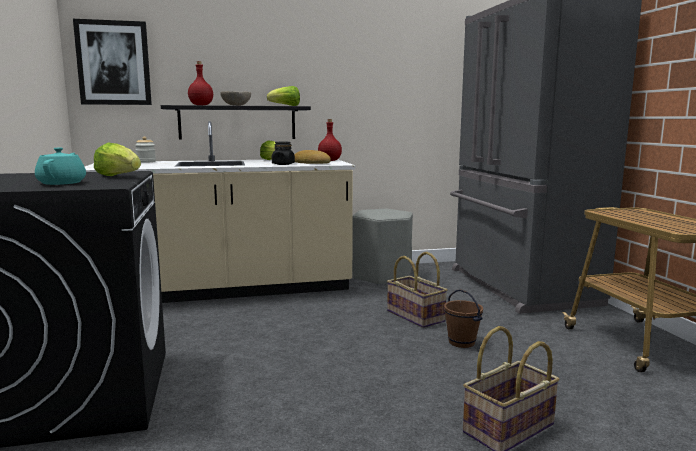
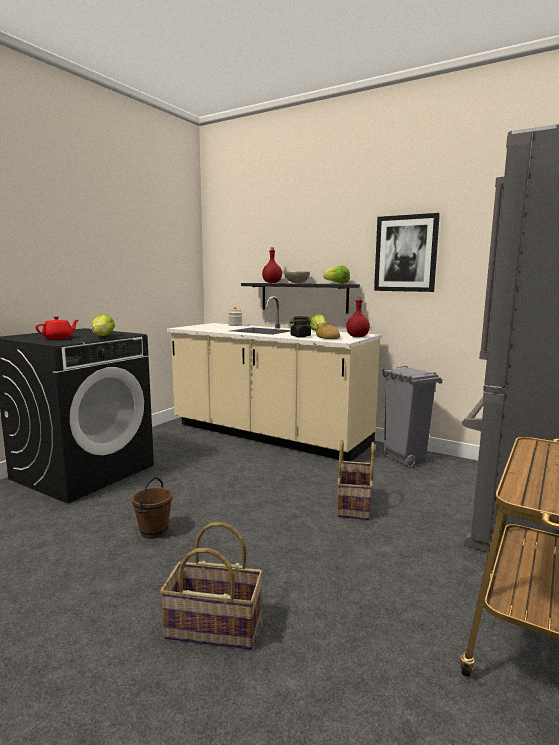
camera: 45 degrees right, 0 degrees up
turquoise teapot [35,147,86,185] -> red teapot [35,316,78,339]
picture [73,19,152,105] -> picture moved to [374,213,440,292]
grey stool [352,209,413,285] -> grey trash can [382,366,443,468]
brown bucket [444,289,483,348] -> brown bucket moved to [132,477,173,539]

